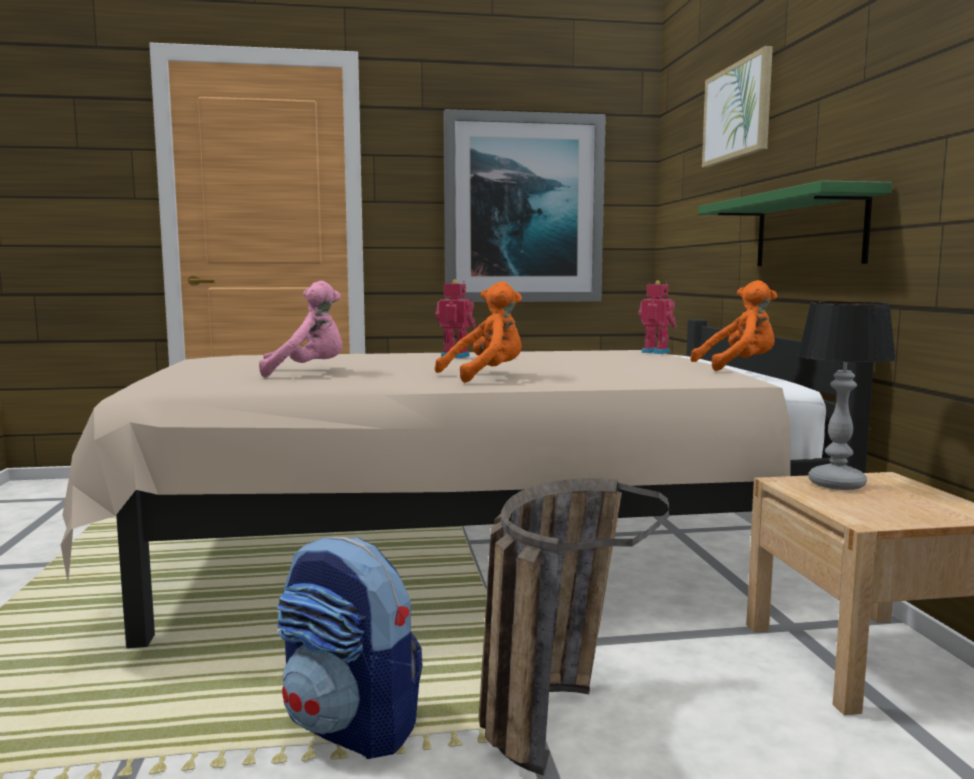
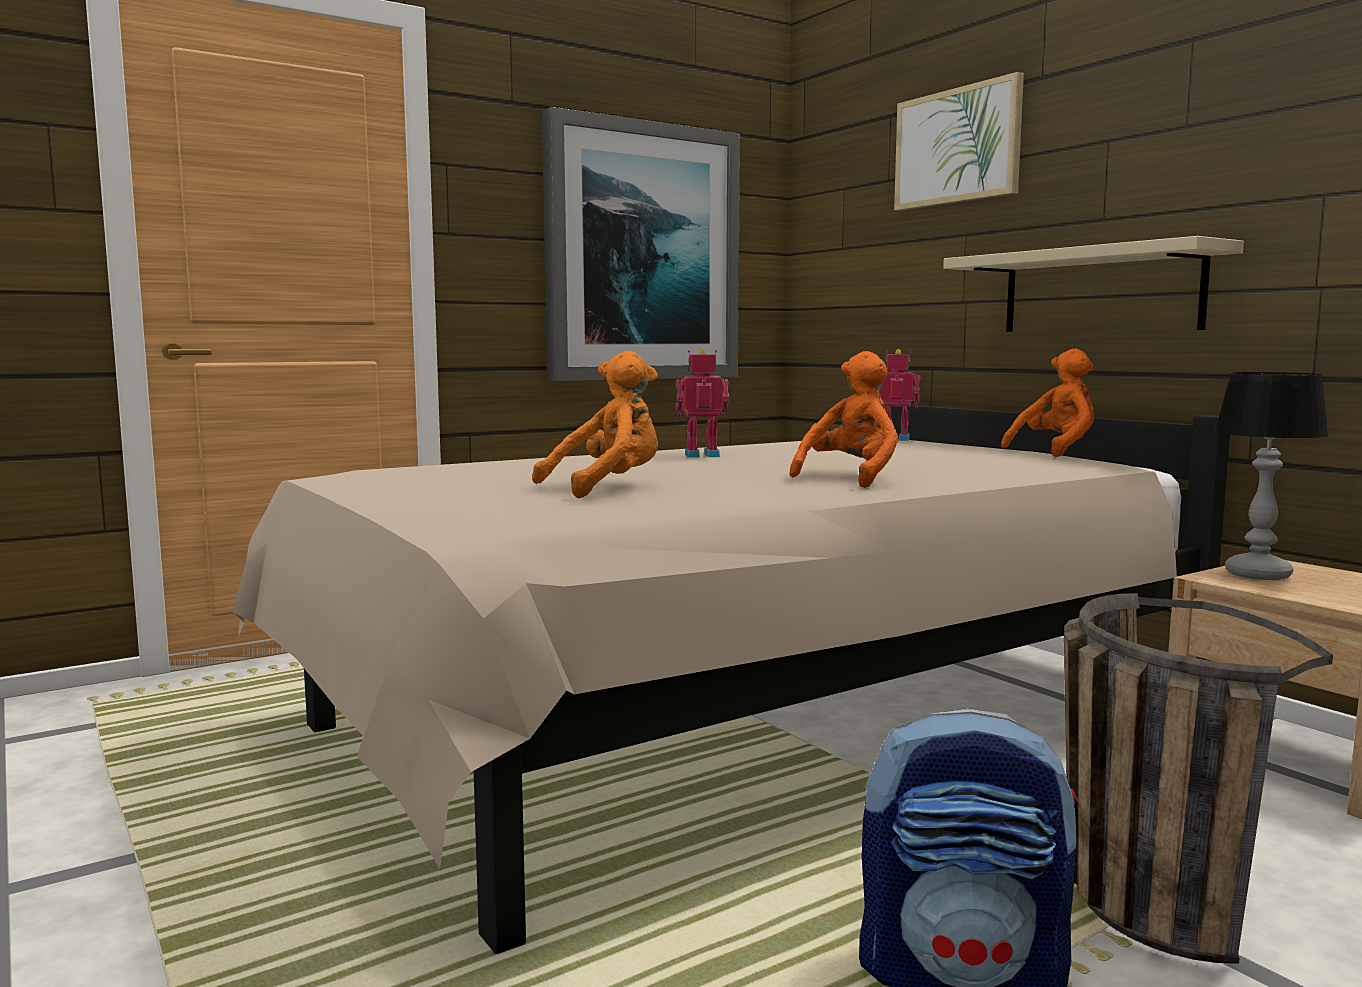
camera: 25 degrees left, 0 degrees up
pink plush toy [259,281,343,377] -> orange plush toy [532,351,658,498]
green shelf [698,180,892,266] -> beige shelf [943,236,1244,332]

